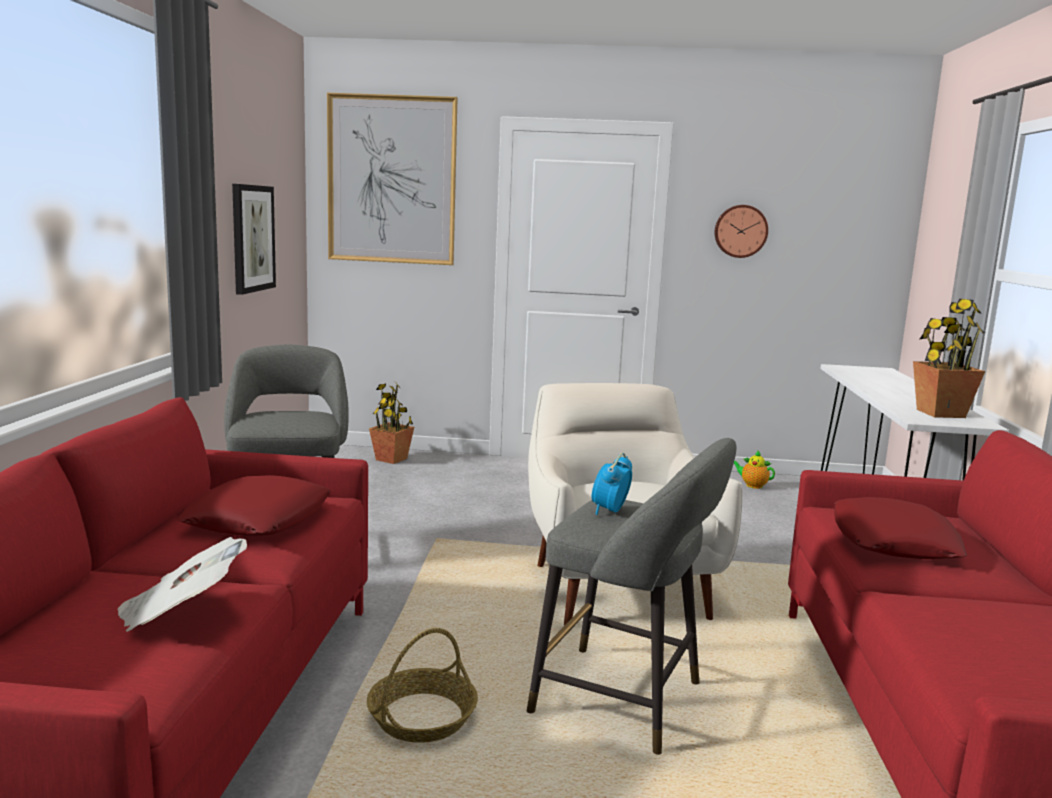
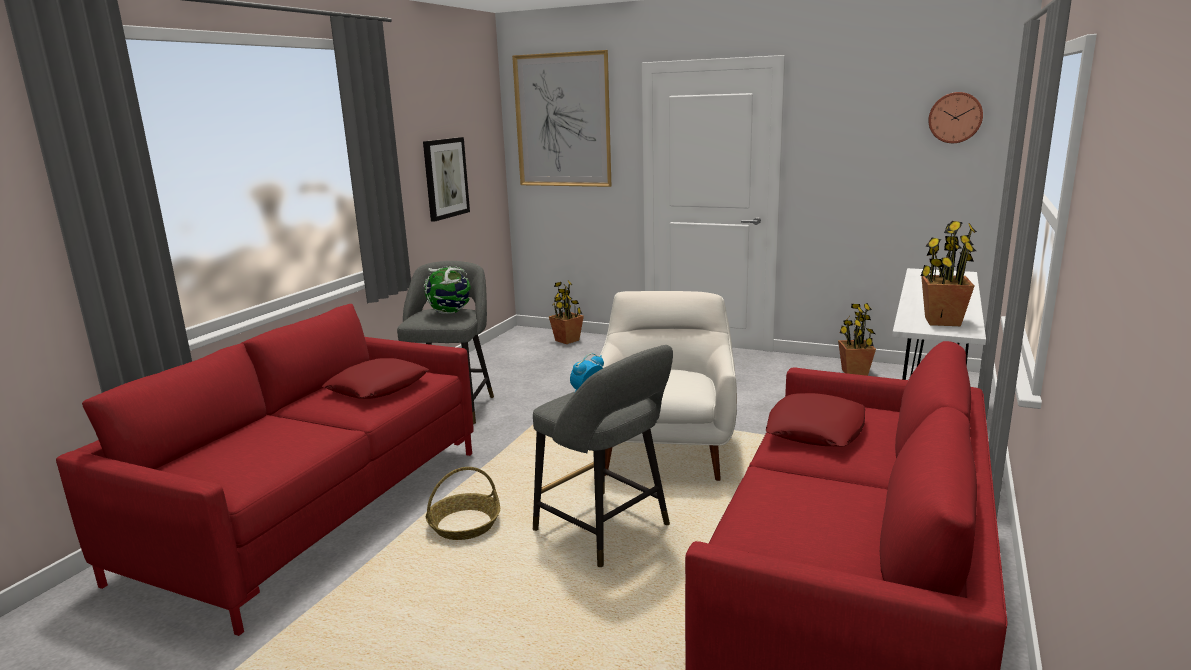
camera: 20 degrees right, 5 degrees up
newspaper [117,537,247,632] -> none
wall clock [715,205,768,258] -> wall clock moved to [928,92,983,143]
teapot [734,450,775,489] -> potted plant [838,303,876,376]
none -> globe [424,266,471,314]

